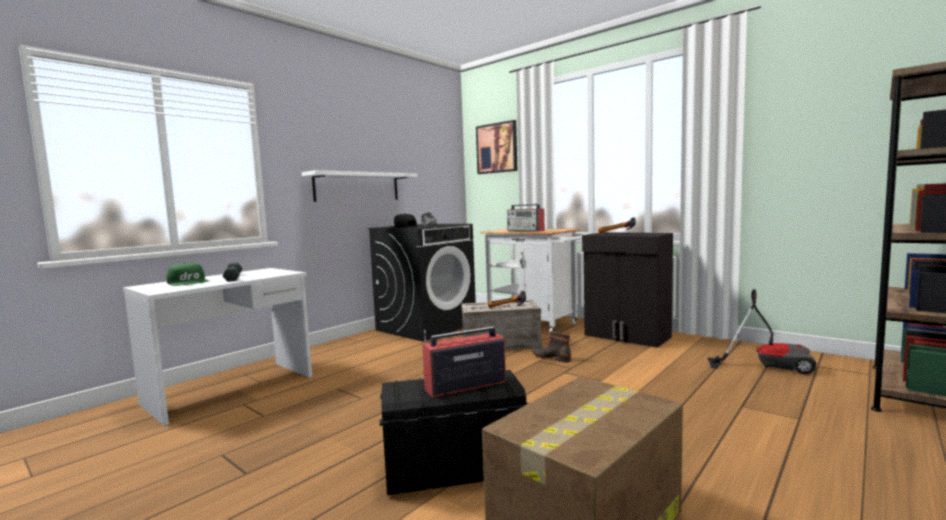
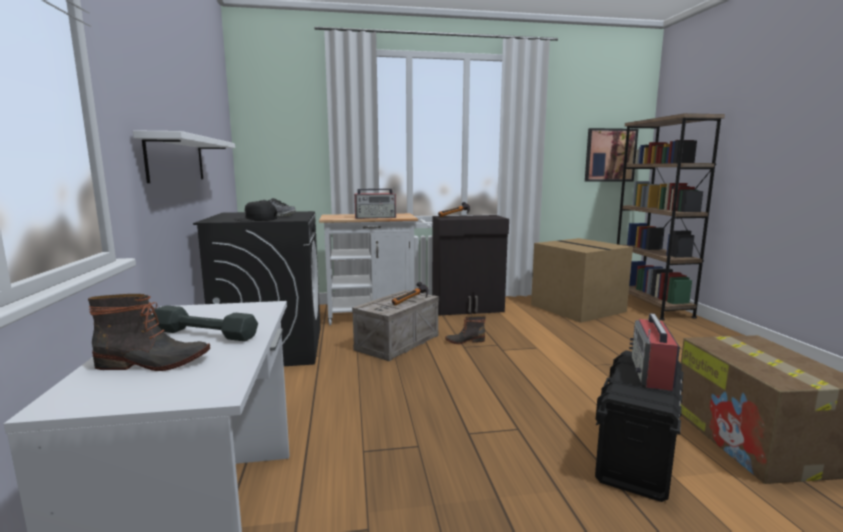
camera: 50 degrees left, 5 degrees up
green cap [166,263,209,286] -> boot [88,294,210,371]
picture [476,120,518,174] -> picture moved to [585,128,638,182]
vacuum cleaner [707,289,816,374] -> cardboard box [531,238,633,323]

